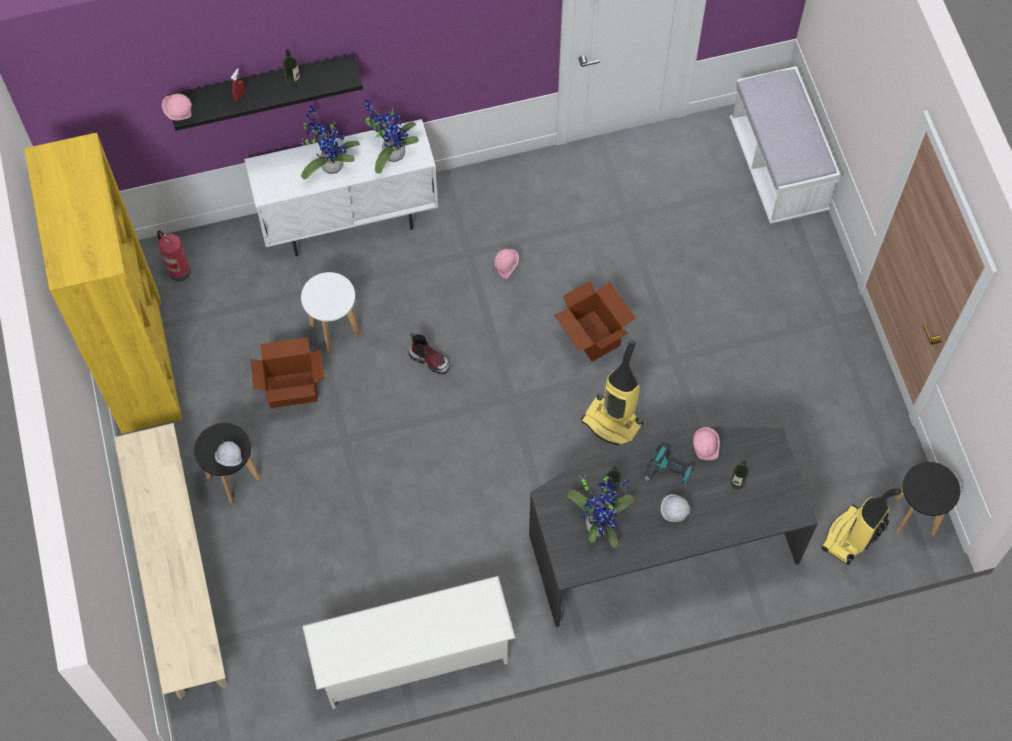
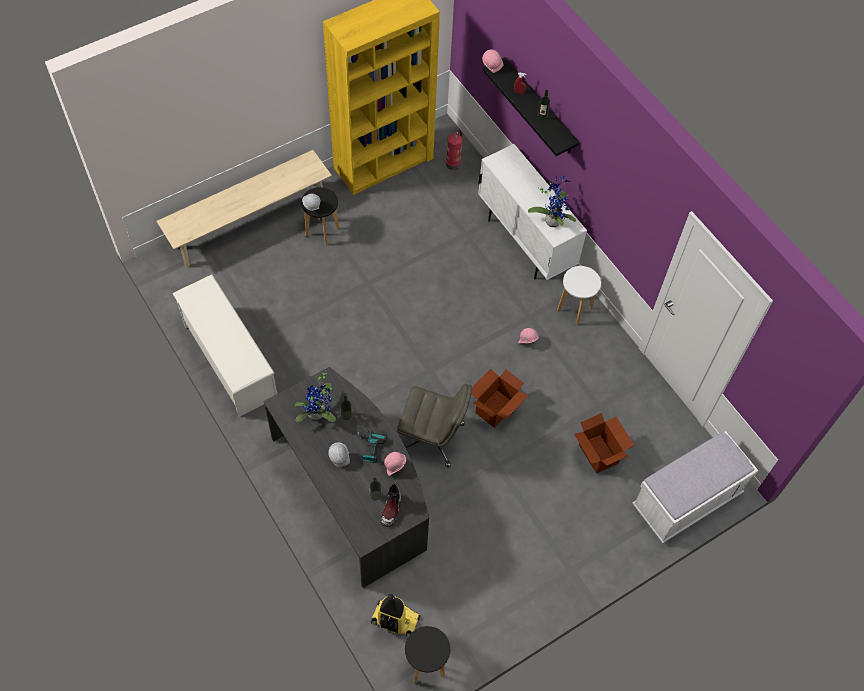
camera: 70 degrees right, 5 degrees down
cardboard box [250,337,324,408] -> cardboard box moved to [574,413,635,474]
potted plant [301,105,360,179] -> none
white stool [301,272,360,353] -> white stool moved to [557,266,601,325]
boot [409,332,450,374] -> boot moved to [381,481,402,527]
vacuum cleaner [581,340,643,445] -> grey office chair [397,384,472,468]

